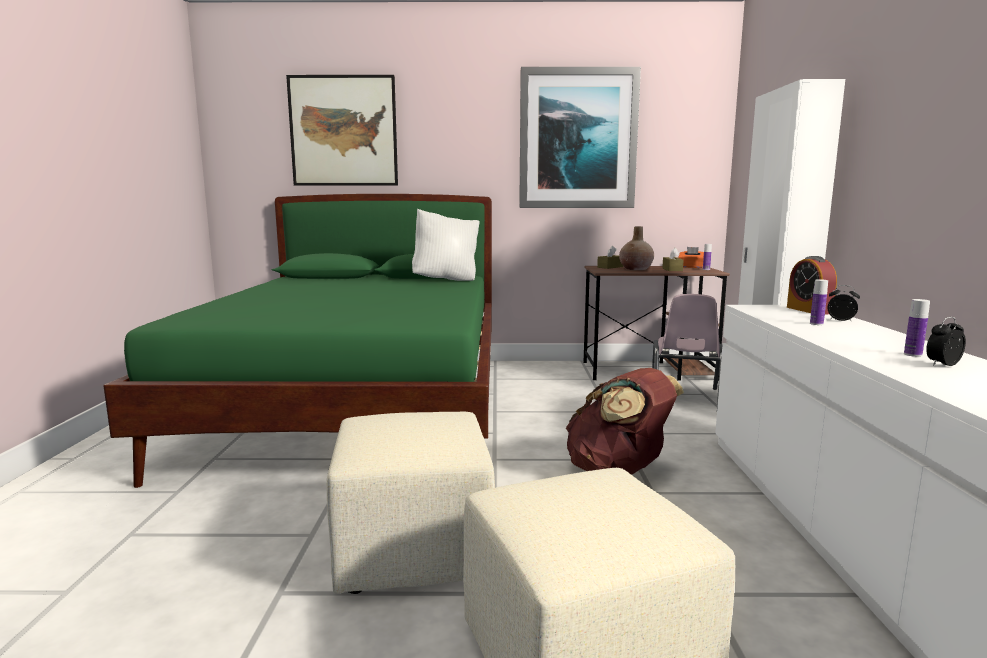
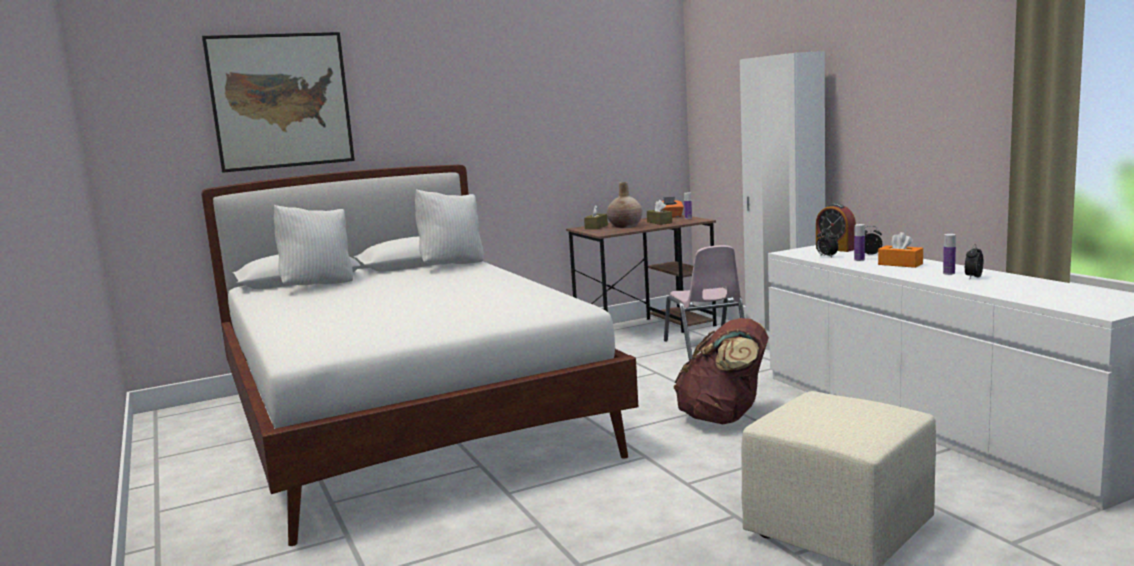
camera: 25 degrees left, 0 degrees up
green bed [103,194,492,488] -> white bed [201,165,638,546]
beige ottoman [327,412,495,594] -> none
picture [519,67,641,208] -> none
none -> white pillow [274,205,353,285]
none -> alarm clock [816,228,838,257]
none -> orange tissue box [878,232,923,268]

